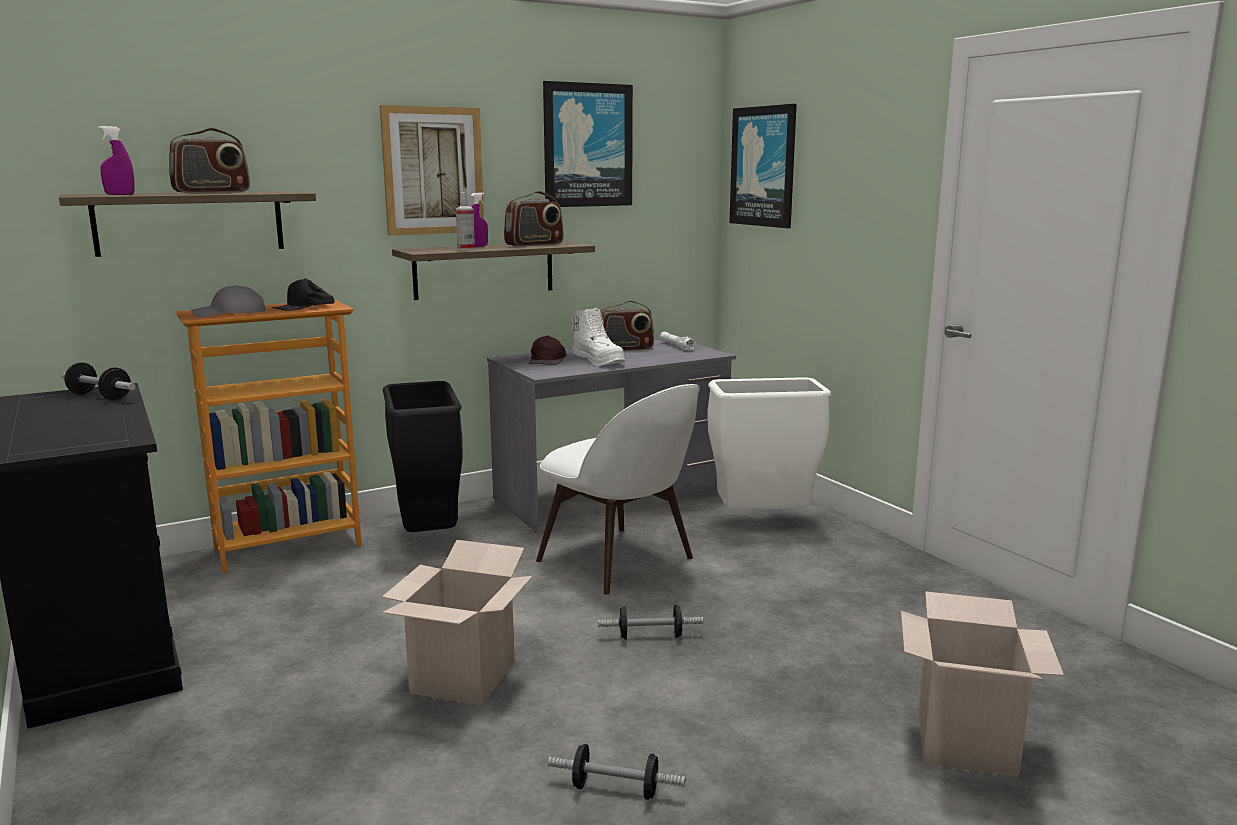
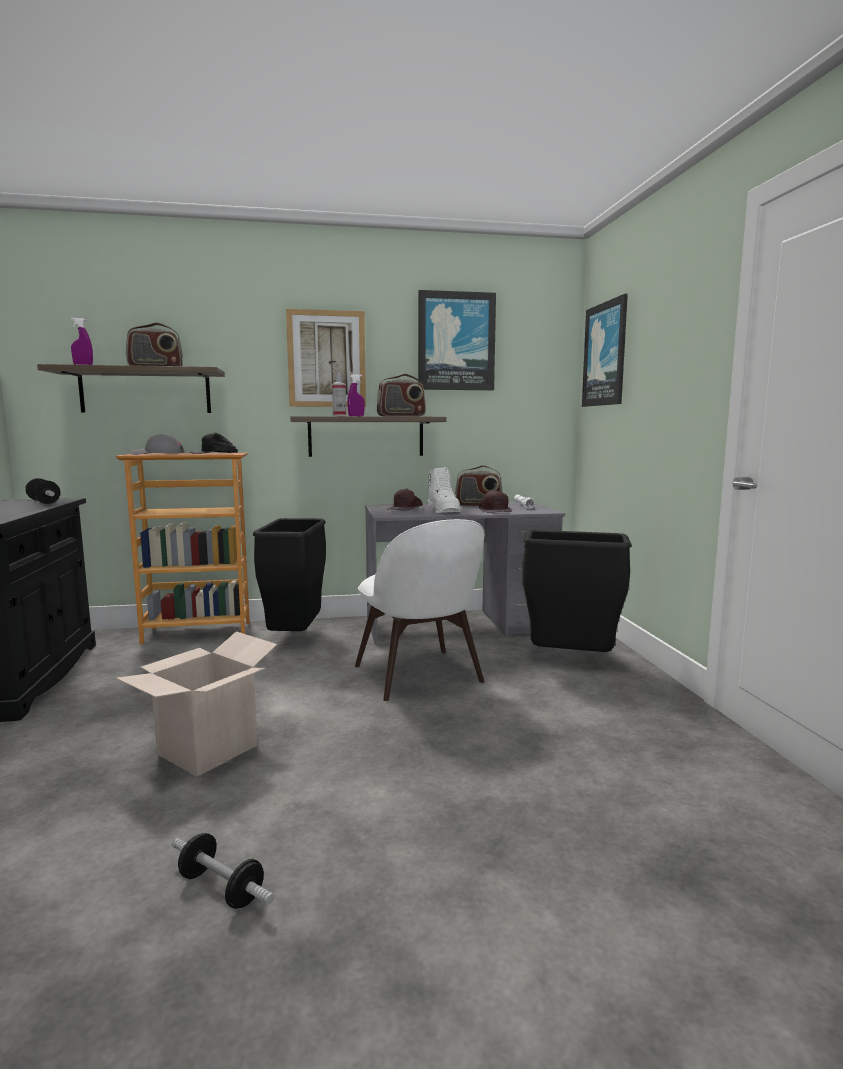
camera: 20 degrees right, 5 degrees down
dumbbell [598,605,703,639] -> none
white trash can [707,377,831,511] -> black trash can [522,530,632,652]
cardboard box [901,591,1064,777] -> none
none -> brown cap [479,490,512,513]

